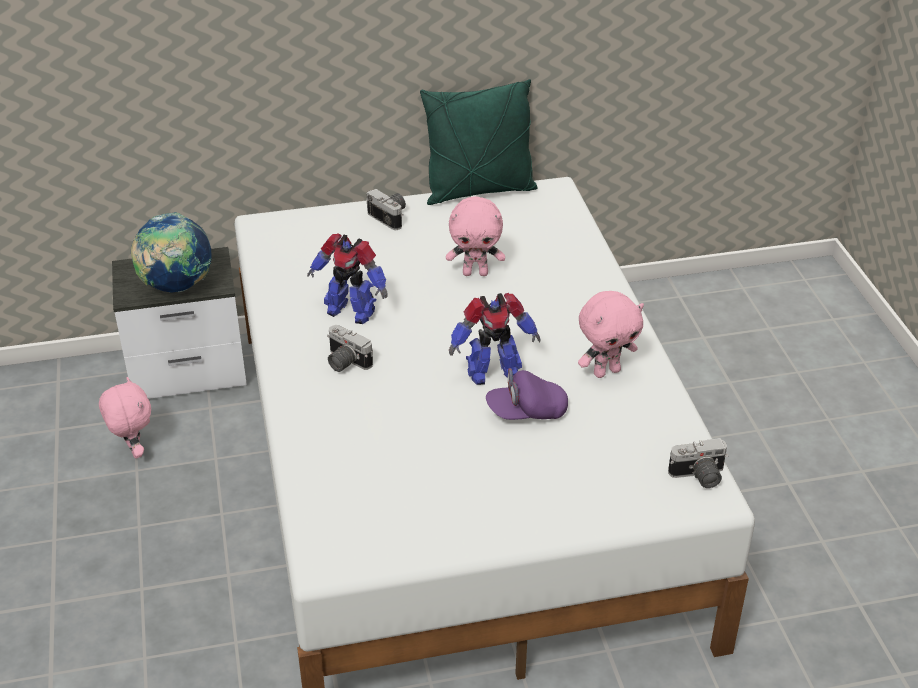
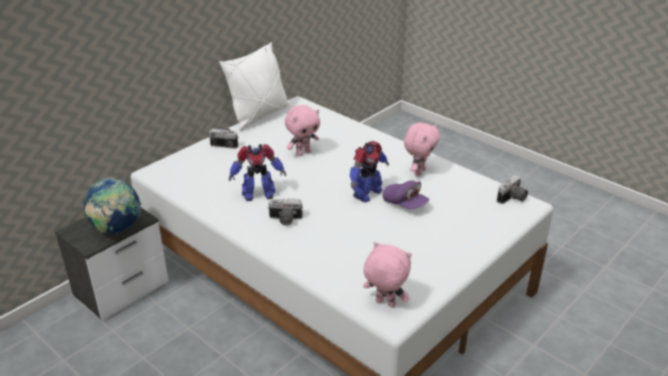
camera: 35 degrees left, 5 degrees down
pink plush toy [99,377,151,459] -> pink plush toy moved to [363,242,412,308]
green pillow [420,79,538,205] -> white pillow [219,42,290,131]
purple cap [486,368,568,420] -> purple cap turned 90 degrees counterclockwise [383,180,429,209]

